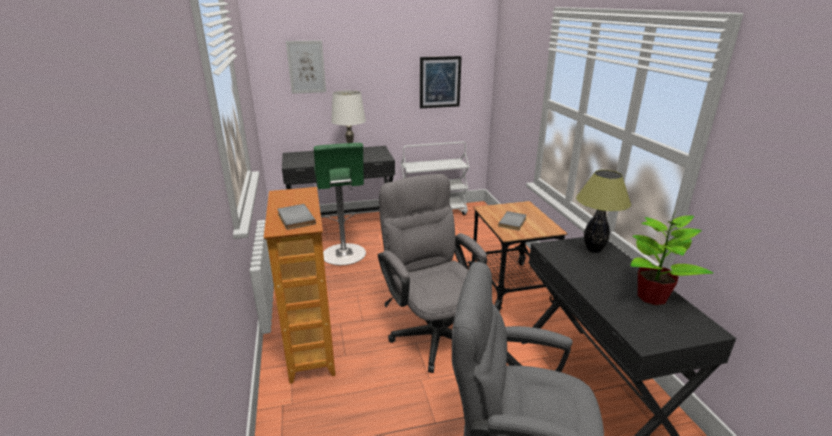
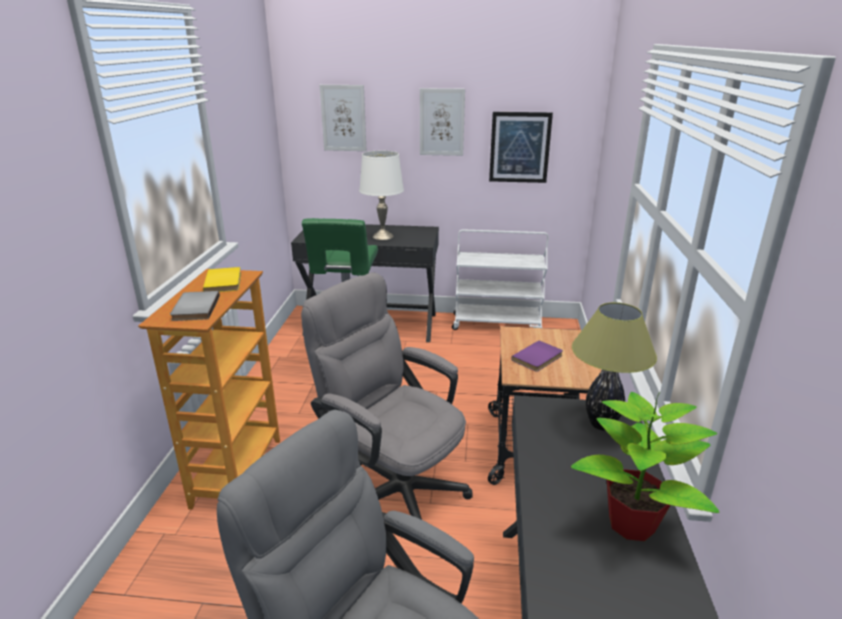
camera: 20 degrees right, 0 degrees up
grey office chair [378,174,487,373] -> grey office chair turned 45 degrees counterclockwise [301,273,473,520]
grey book [498,211,527,230] -> purple book [512,341,563,372]
none -> yellow book [203,267,241,292]
none -> picture [420,88,465,156]

